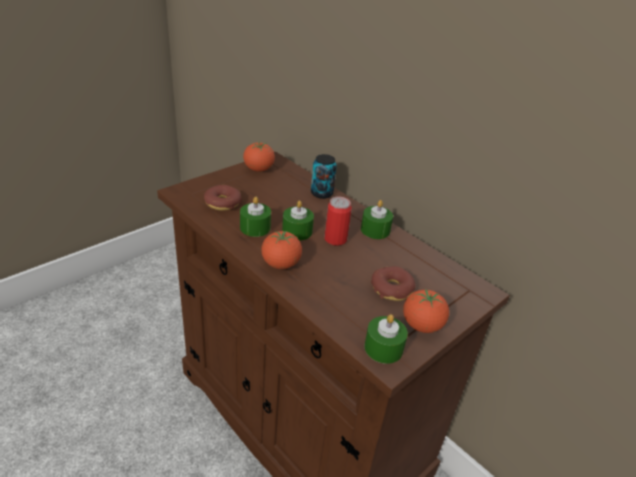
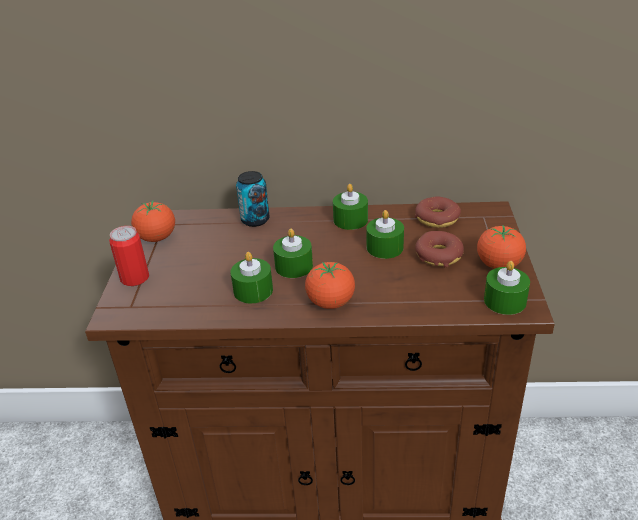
camera: 40 degrees left, 0 degrees up
donut [204,185,242,211] -> donut moved to [415,196,461,228]
can [324,197,352,246] -> can moved to [109,226,149,286]
none -> green candle [366,210,404,259]

